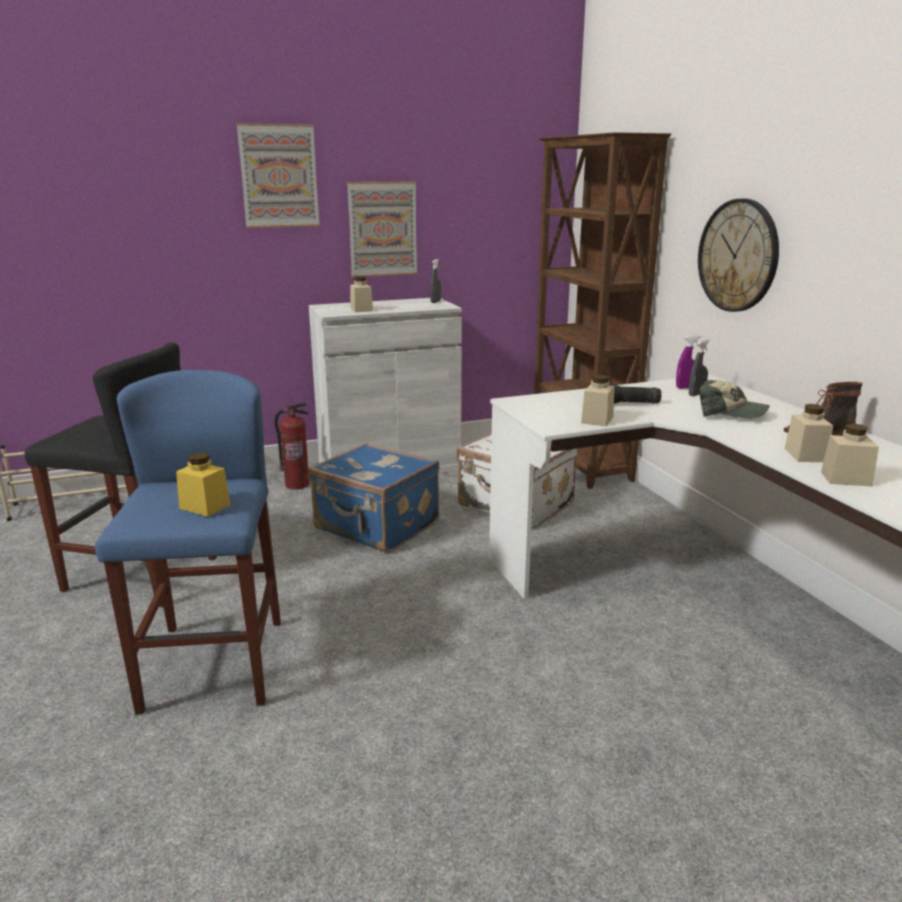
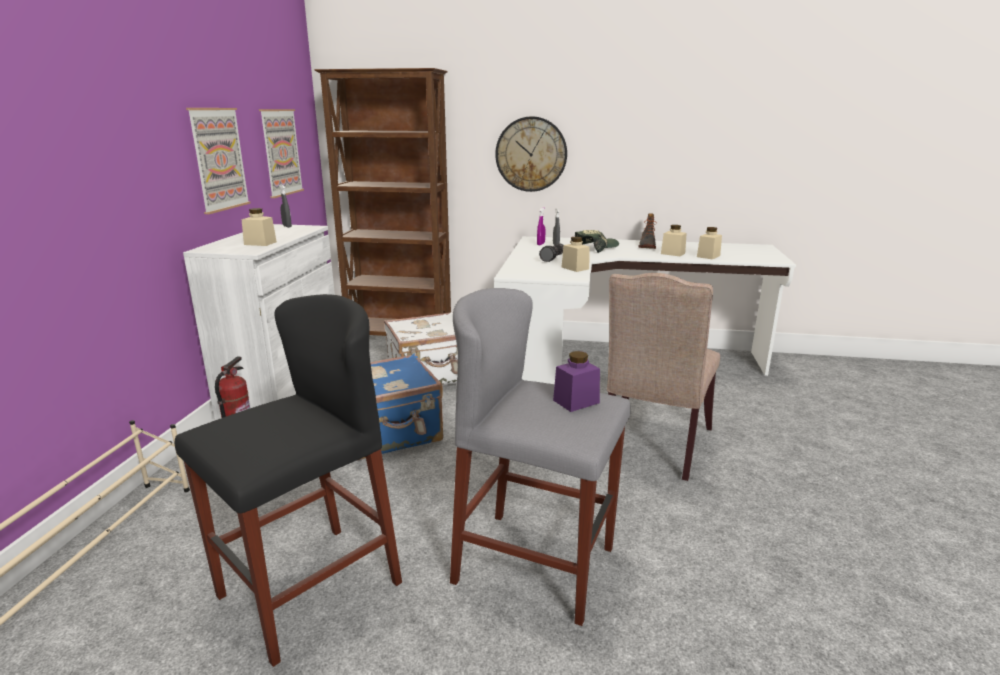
camera: 60 degrees left, 0 degrees up
blue stool [95,370,281,715] -> grey stool [450,288,631,626]
yellow jar [176,452,231,517] -> purple jar [553,351,600,412]
picture [237,123,320,228] -> picture moved to [259,109,304,198]
none -> beige chair [607,273,720,481]

